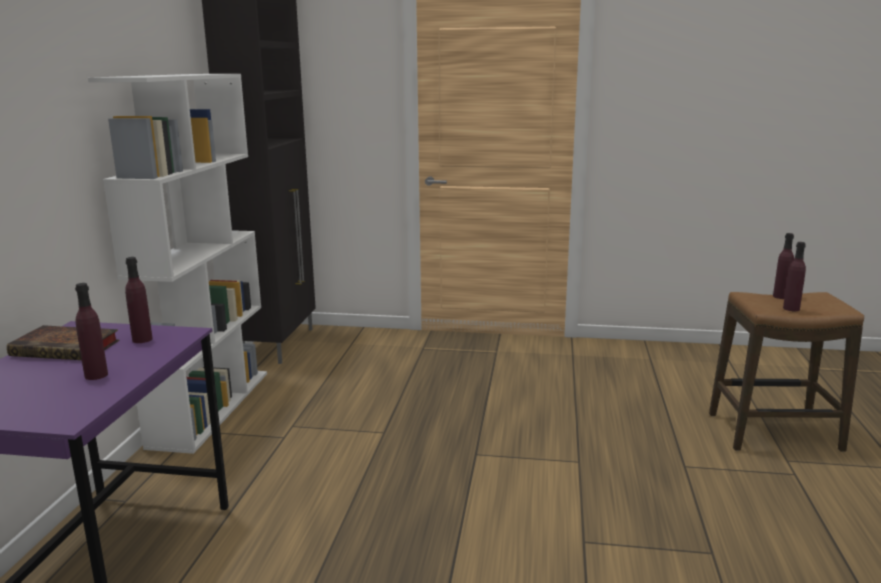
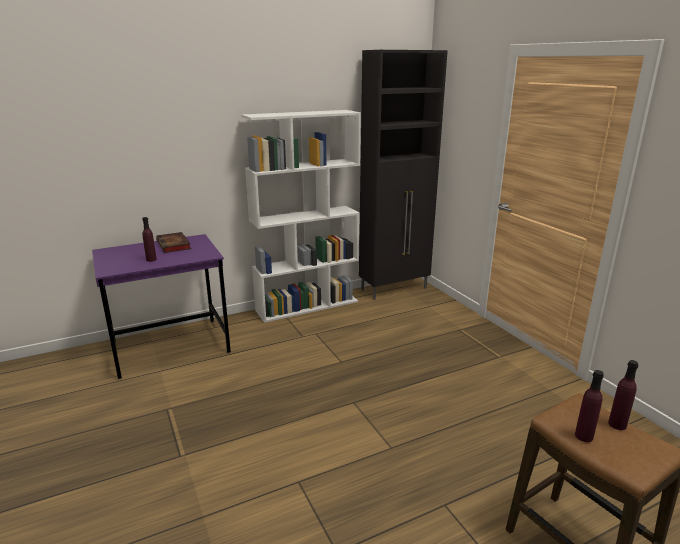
camera: 55 degrees right, 5 degrees up
purple bottle [125,257,153,343] -> none

